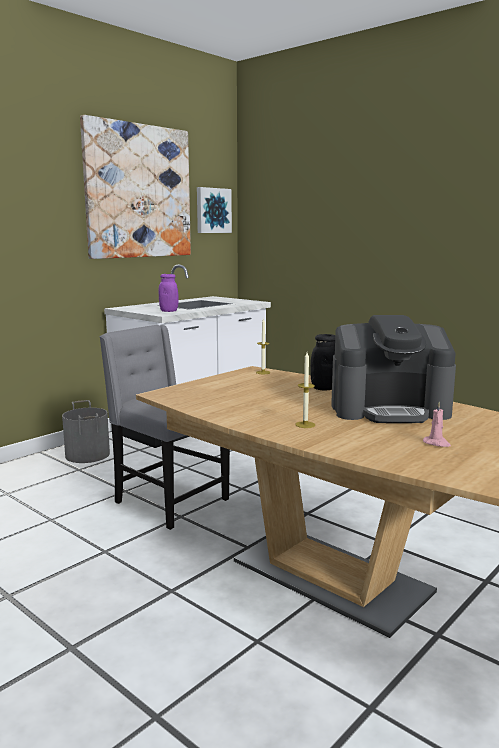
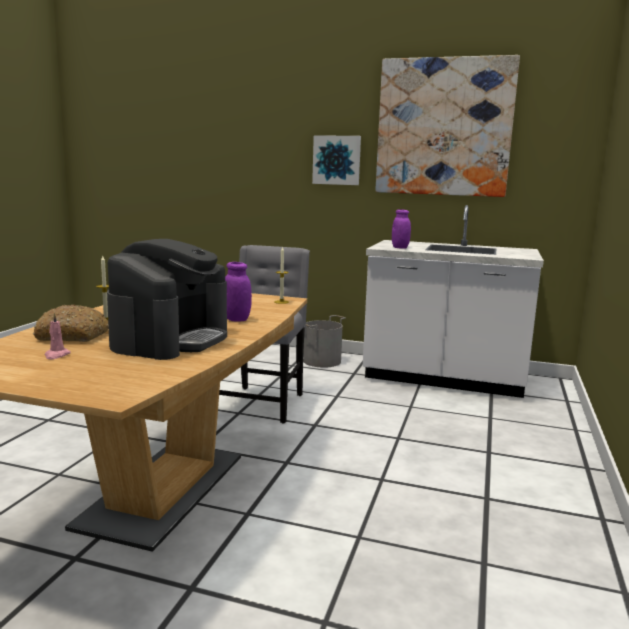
camera: 65 degrees right, 0 degrees up
picture [197,187,232,233] -> picture moved to [312,135,361,185]
black jar [310,334,335,390] -> purple jar [225,262,252,322]
coffee machine [331,315,456,423] -> coffee machine turned 135 degrees counterclockwise [107,239,227,360]
none -> bread [33,304,109,342]

